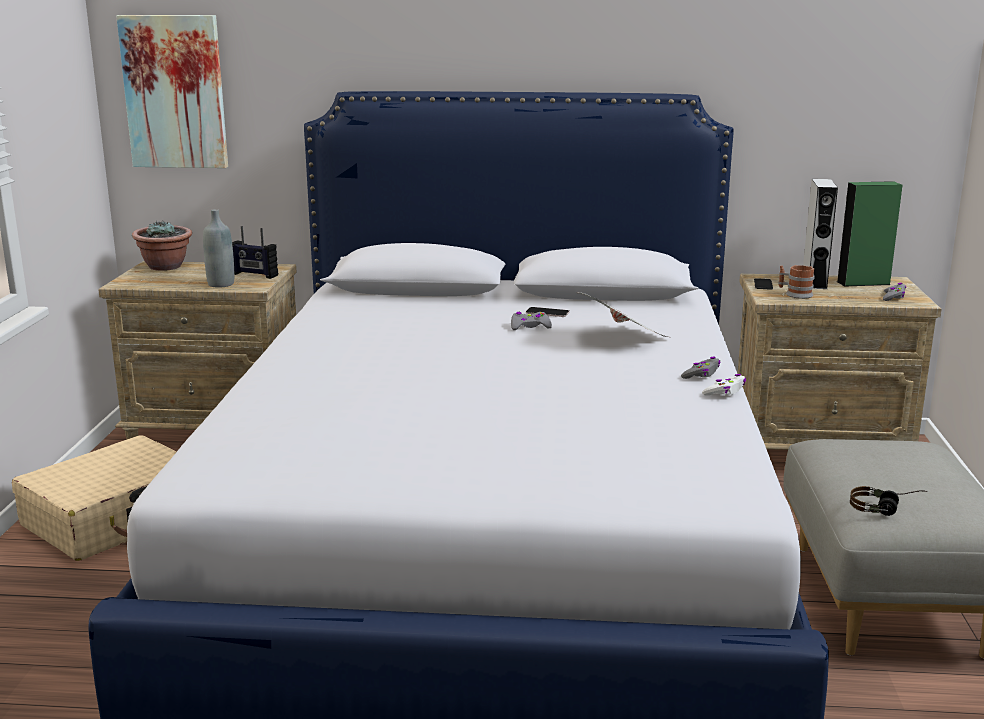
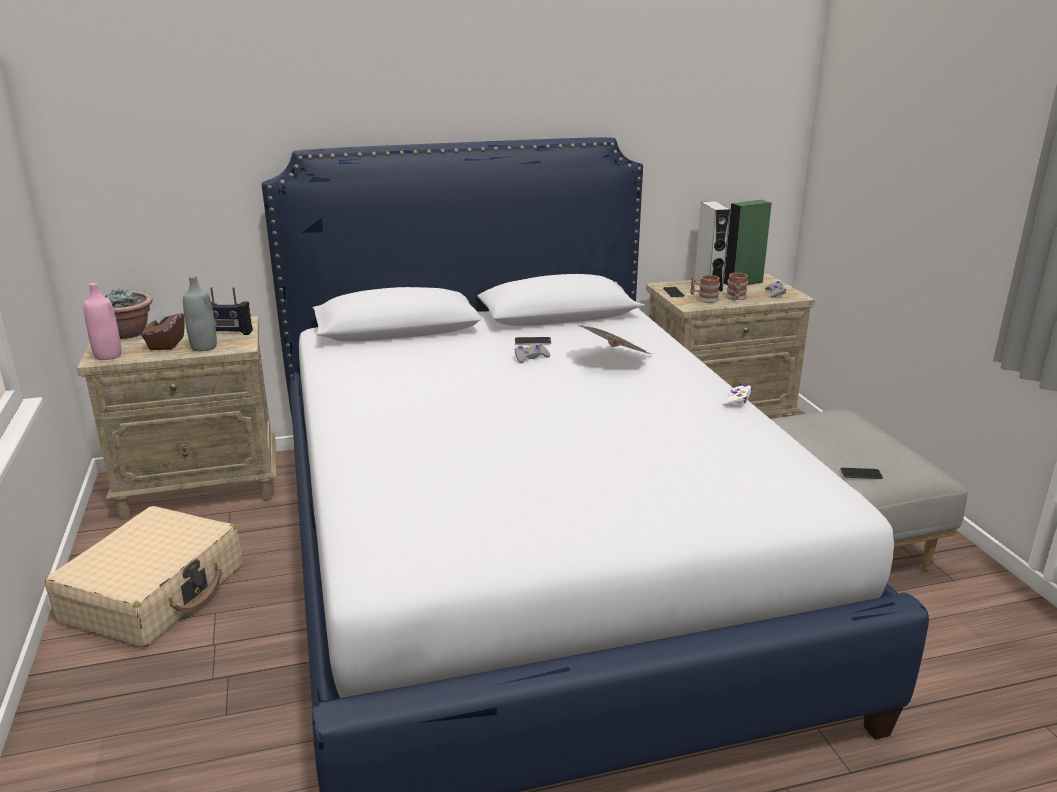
camera: 20 degrees left, 5 degrees up
picture [116,15,228,168] -> none
grey game controller [681,357,720,379] -> none
headphones [850,486,927,516] -> phone [840,468,883,479]
none -> pink bottle [84,283,121,360]
none -> brown tissue box [141,306,185,350]
none -> mug [725,272,748,300]

